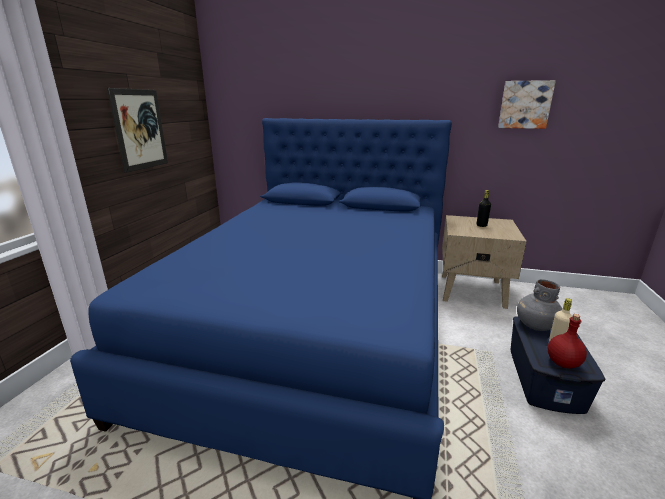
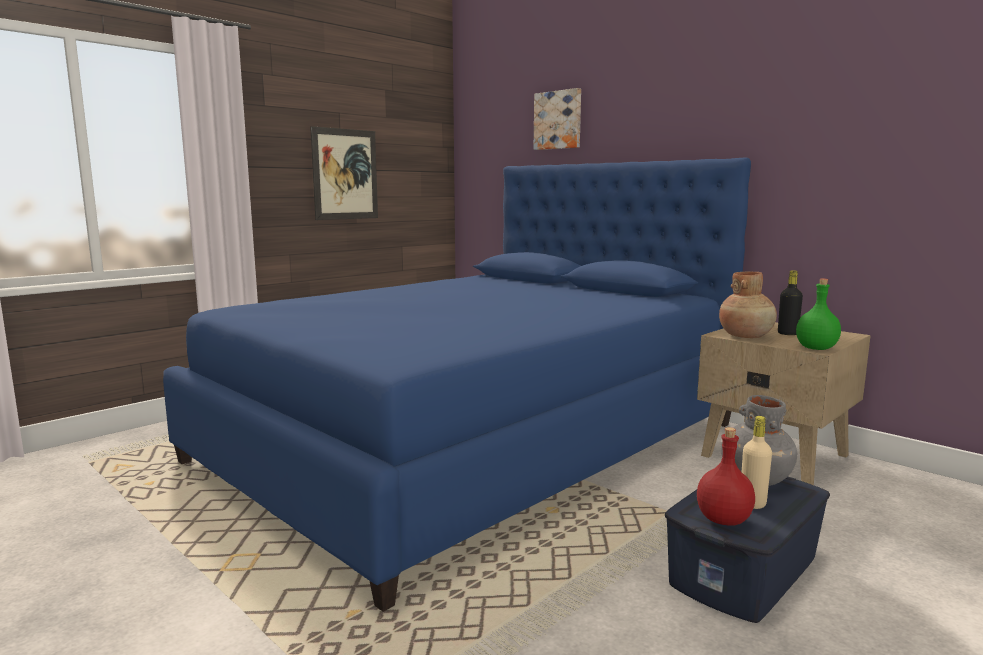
camera: 30 degrees right, 10 degrees down
picture [498,80,556,129] -> picture moved to [534,88,581,150]
none -> brown vase [719,271,777,338]
none -> green bottle [796,279,841,350]

